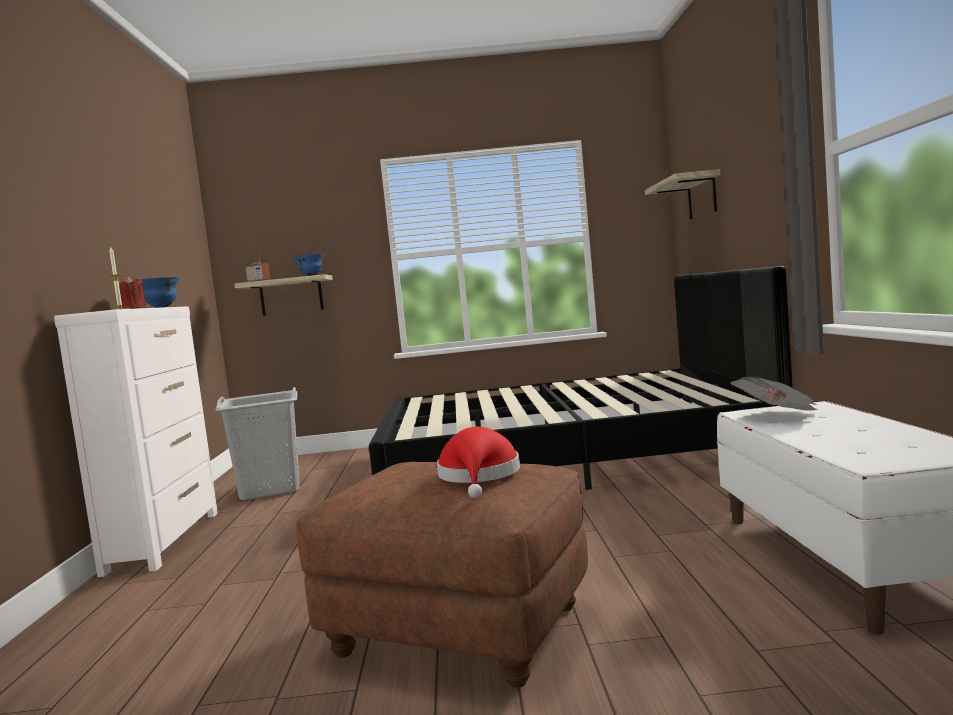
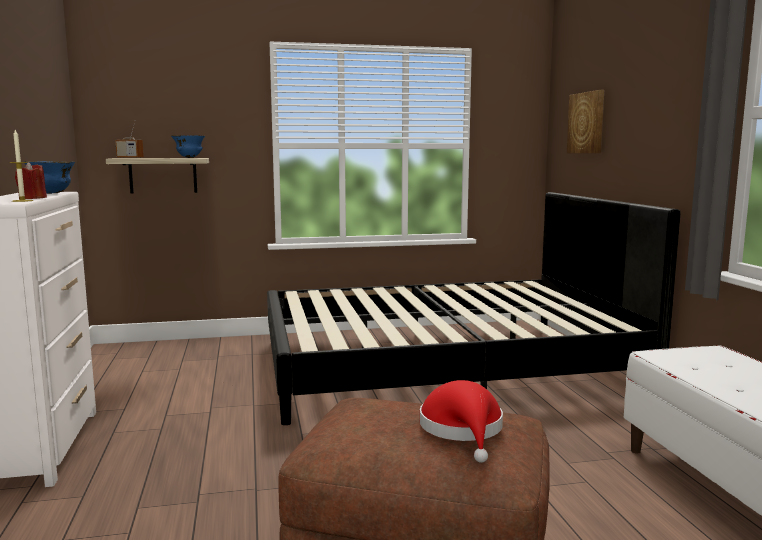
camera: 10 degrees left, 5 degrees up
grey laundry basket [215,387,300,500] -> none
shelf [645,169,720,220] -> picture [567,90,604,153]
newspaper [730,377,818,410] -> none

